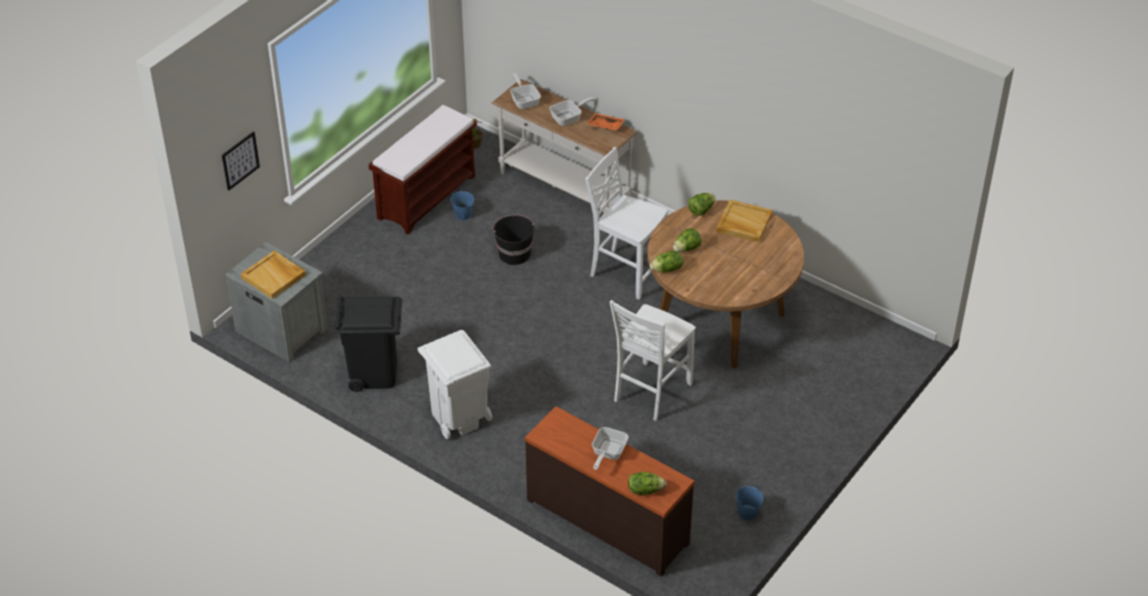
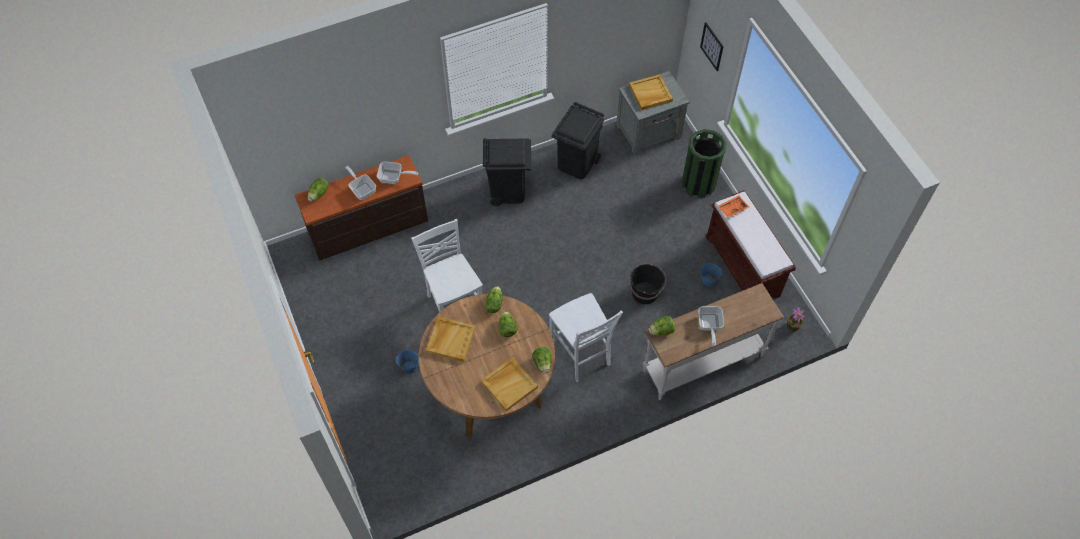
camera: 120 degrees right, 15 degrees up
white trash can [418,330,493,439] -> black trash can [483,138,531,206]
frying pan [510,73,541,109] -> frying pan moved to [377,161,418,184]
white chair [585,147,668,300] -> white chair turned 90 degrees clockwise [549,293,623,382]
orange tray [587,113,625,130] -> orange tray moved to [717,195,749,218]
blue bucket [736,485,763,521] -> blue bucket moved to [396,350,419,374]
none -> beige tray [426,316,476,362]
none -> lettuce [649,316,675,336]
none -> green trash can [682,129,727,198]

